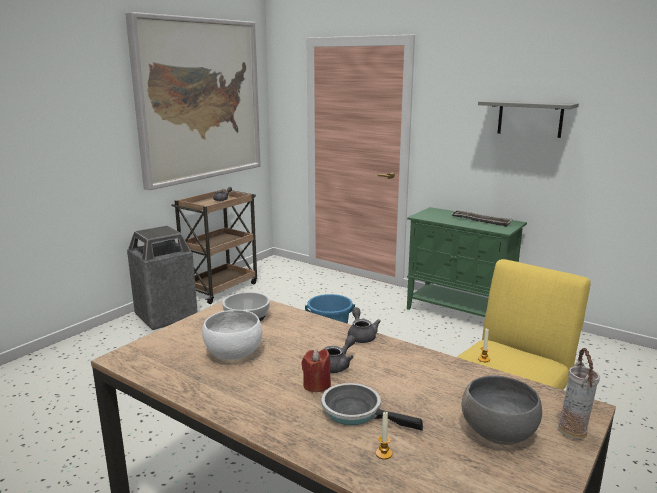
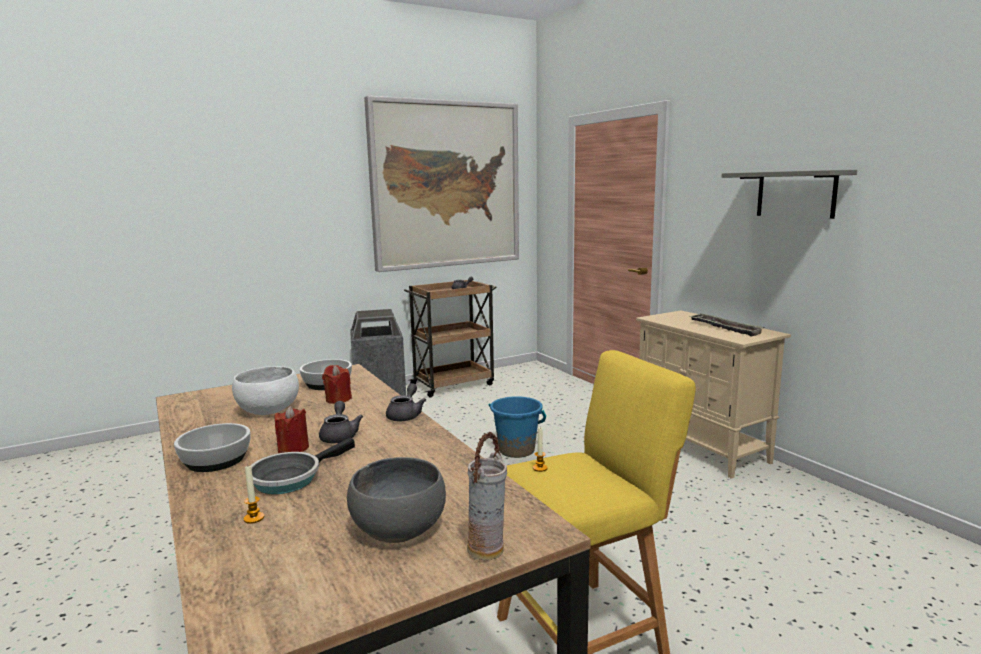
camera: 25 degrees right, 5 degrees down
frying pan [321,383,423,431] -> frying pan turned 105 degrees counterclockwise [251,437,355,494]
grey teapot [323,335,356,373] -> grey teapot turned 75 degrees counterclockwise [319,401,363,443]
green cabinet [407,207,527,317] -> beige cabinet [636,310,791,479]
none -> bowl [174,423,250,472]
none -> red candle [322,365,352,404]

